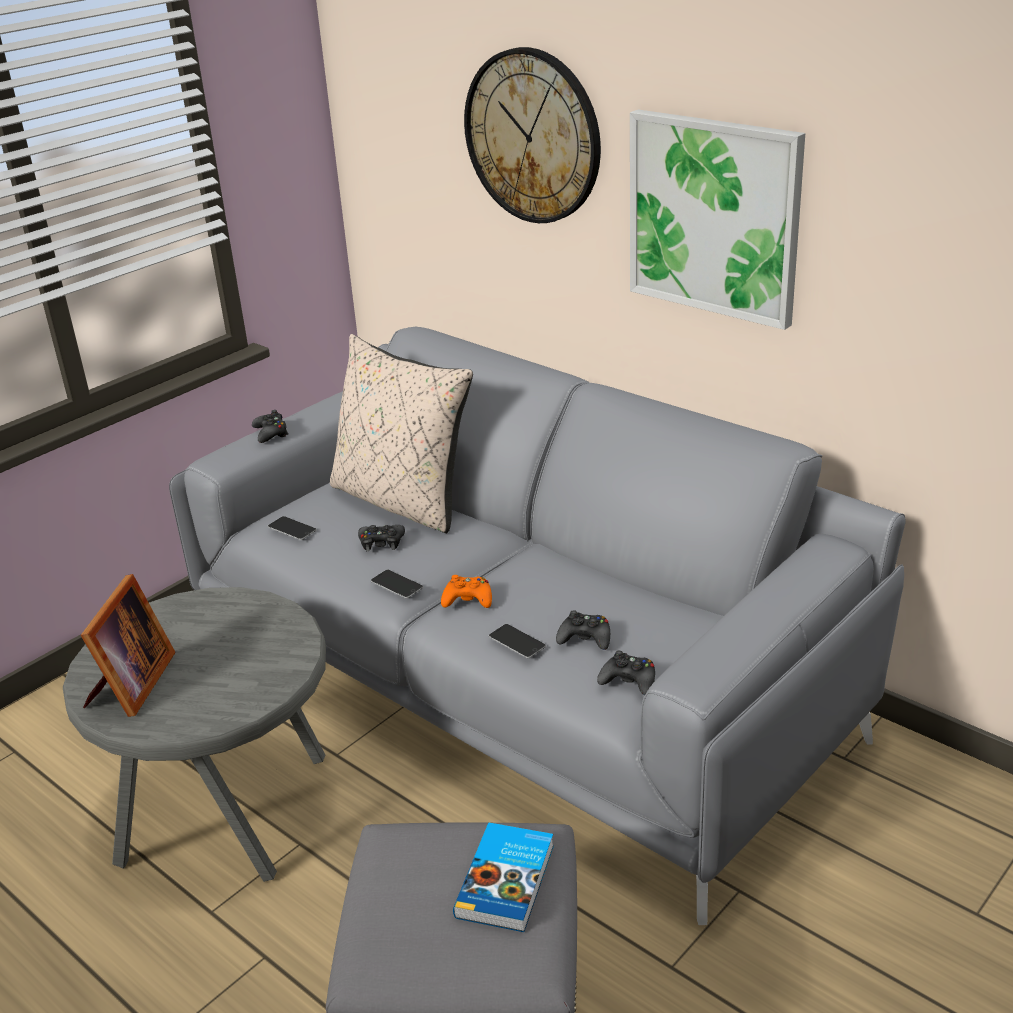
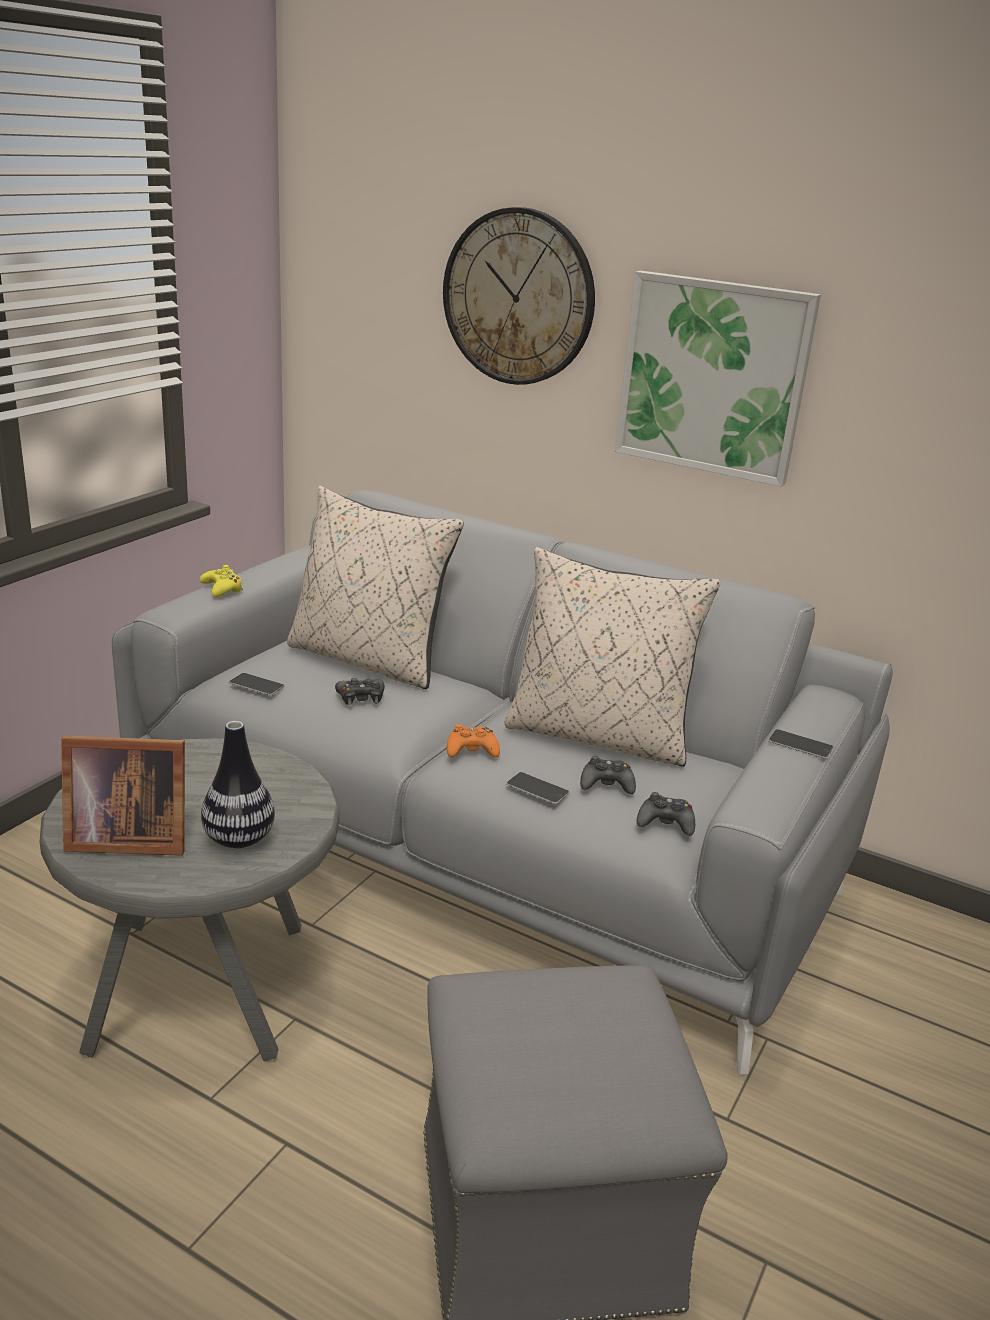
camera: 15 degrees left, 5 degrees down
picture frame [81,574,175,717] -> picture frame turned 90 degrees clockwise [61,736,185,856]
black game controller [252,410,289,443] -> yellow game controller [200,565,243,597]
phone [370,570,424,598] -> phone moved to [768,729,833,759]
book [453,823,554,932] -> none
none -> vase [201,721,275,848]
none -> beige pillow [505,547,720,767]

